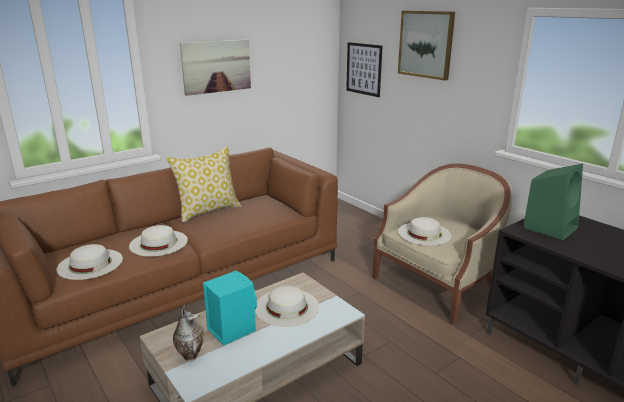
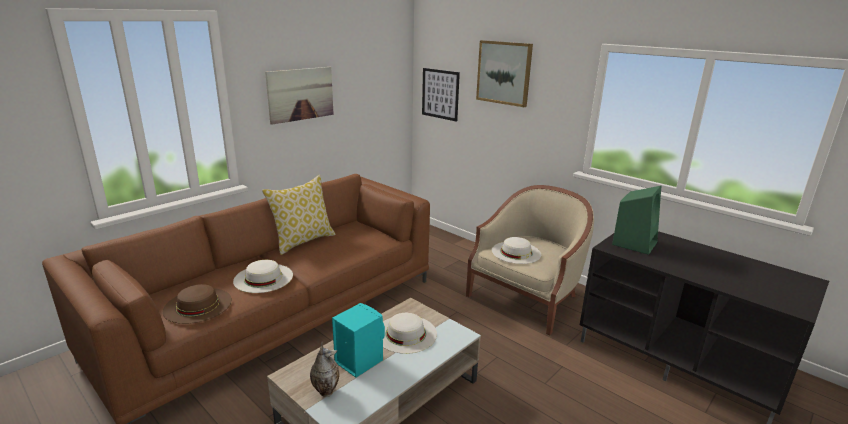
camera: 10 degrees left, 0 degrees up
white hat [56,244,123,280] -> brown hat [163,284,232,324]

